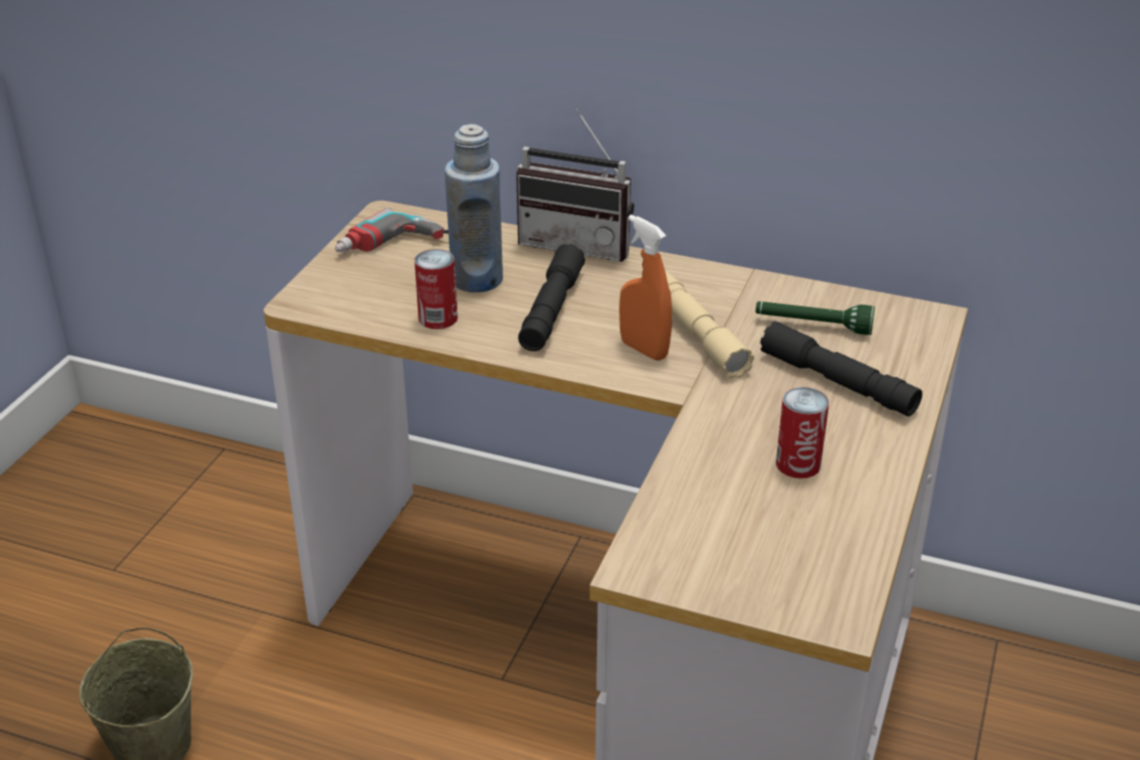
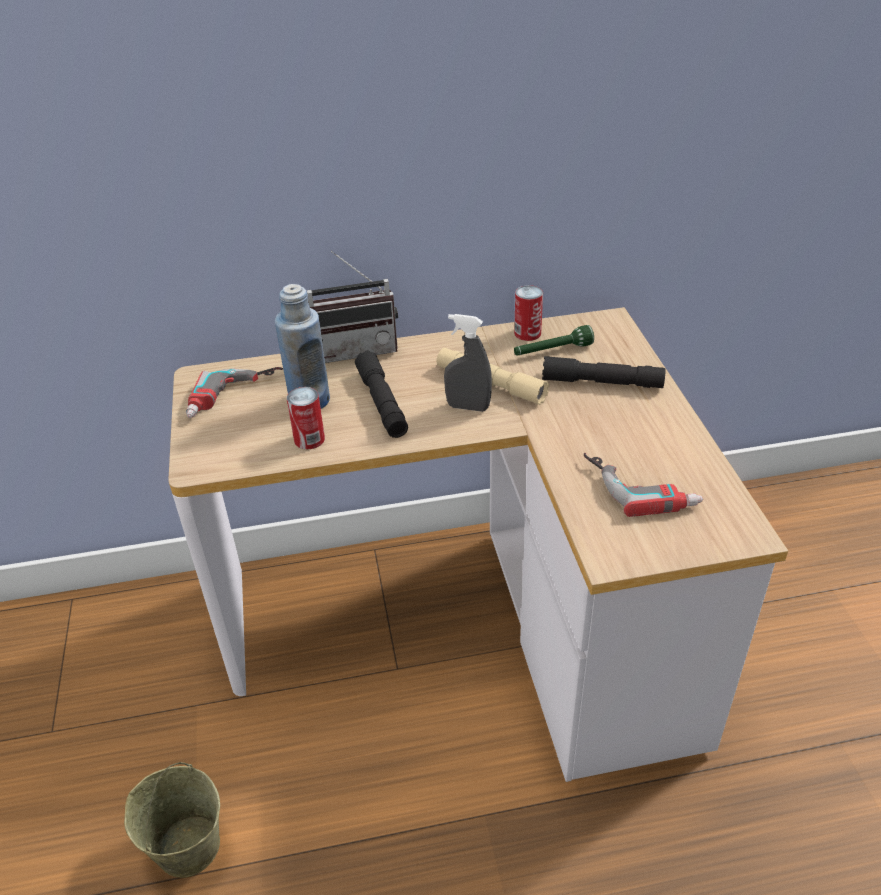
camera: 30 degrees left, 5 degrees up
orange spray bottle [619,215,672,361] -> grey spray bottle [444,314,492,412]
can [776,387,829,479] -> can moved to [514,285,543,341]
none -> power drill [584,453,703,517]

